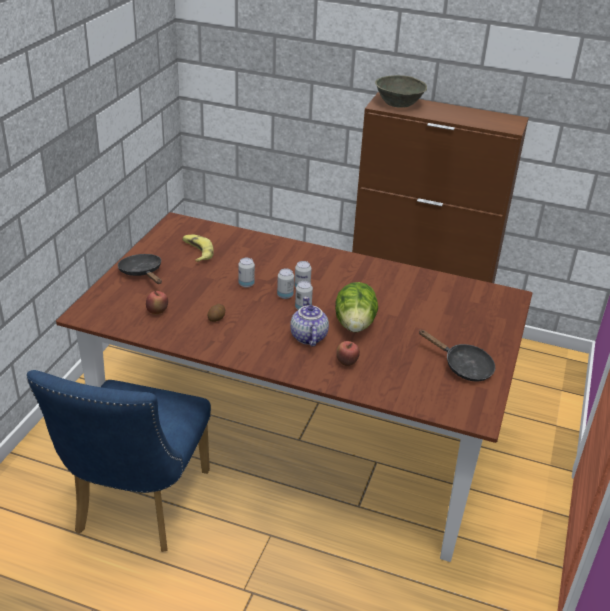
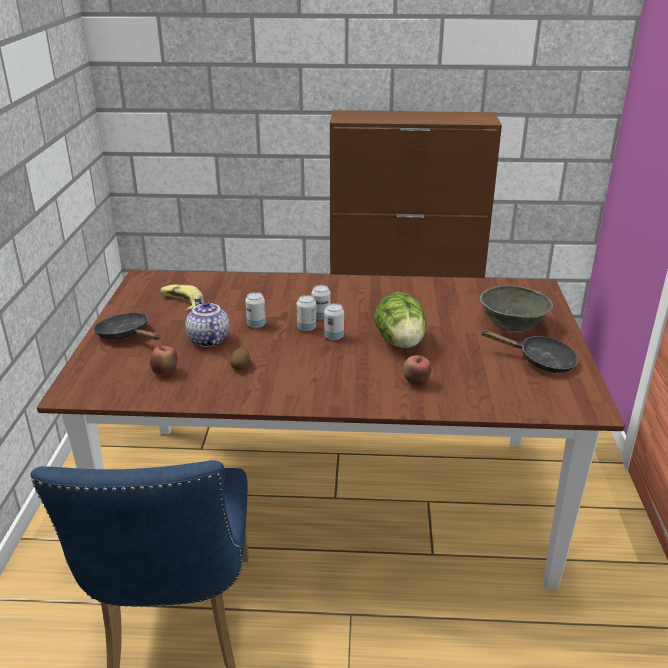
camera: 15 degrees left, 5 degrees down
teapot [290,297,329,346] -> teapot moved to [185,297,230,347]
grey bowl [375,75,427,108] -> grey bowl moved to [480,285,553,332]

